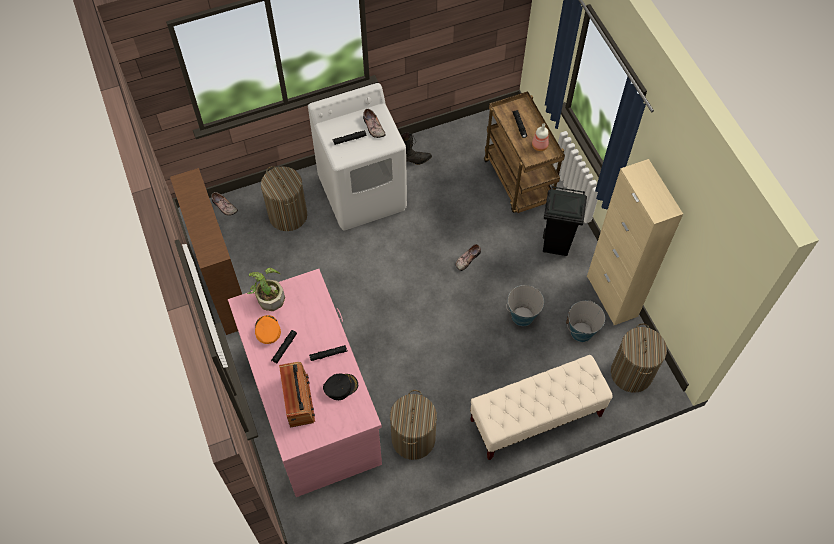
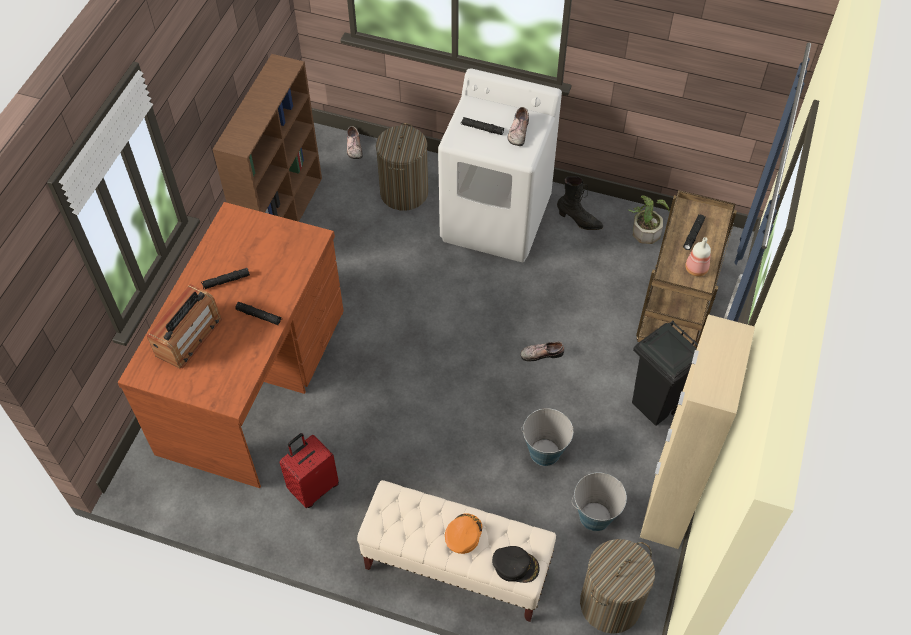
camera: 40 degrees right, 5 degrees down
pink desk [228,269,382,497] -> brown desk [117,202,344,488]
potted plant [247,268,285,311] -> potted plant moved to [629,195,670,244]
orange cap [255,315,281,344] -> orange cap moved to [445,513,482,554]
black cap [323,374,358,400] -> black cap moved to [492,546,539,583]
laundry basket [390,390,437,460] -> red suitcase [279,433,339,508]

